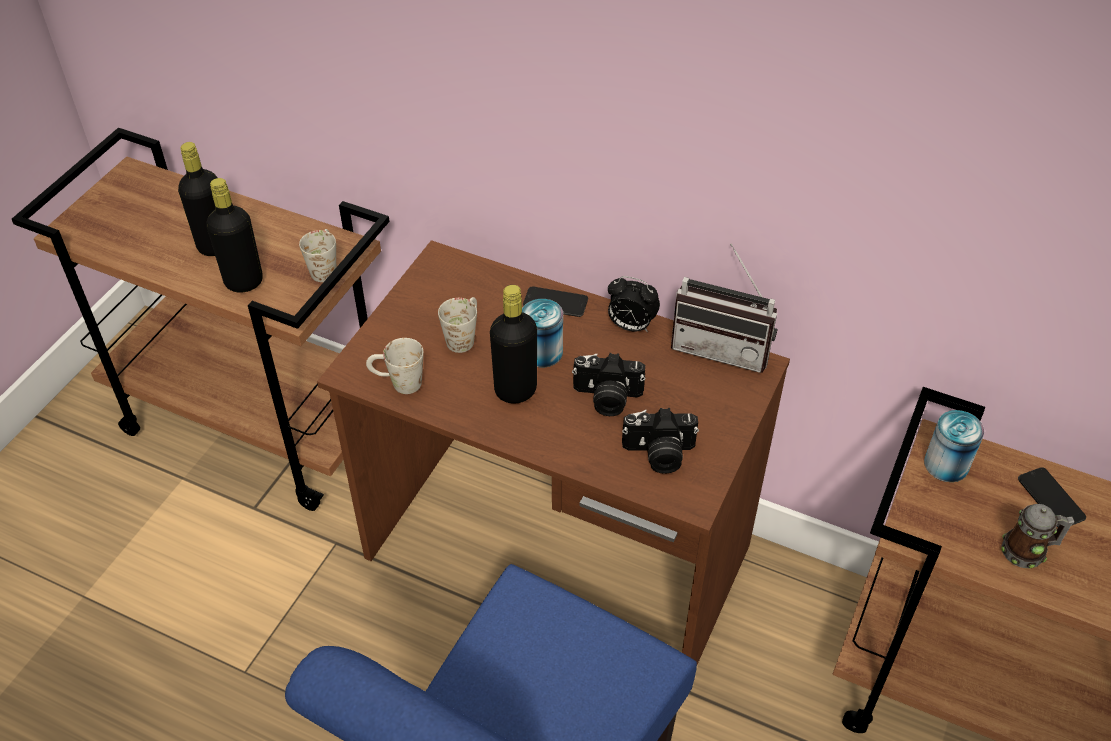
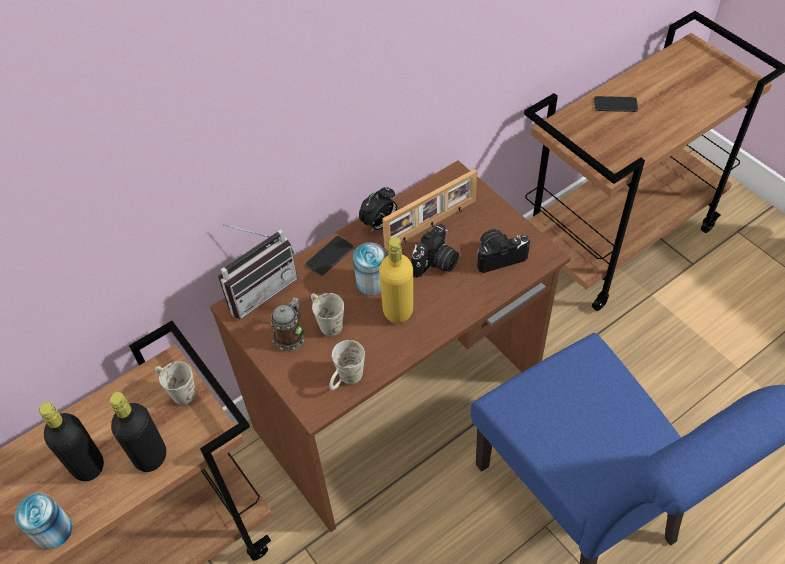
camera: 60 degrees left, 5 degrees up
black bottle [490,285,537,404] -> yellow bottle [379,237,413,323]
camera [622,408,699,474] -> camera turned 135 degrees counterclockwise [477,229,530,273]
radio [671,243,777,373] -> radio moved to [218,224,297,319]
can [924,410,984,482] -> can moved to [15,493,72,550]
mug [1001,504,1075,569] -> mug moved to [270,297,305,351]
none -> picture frame [382,169,477,250]

